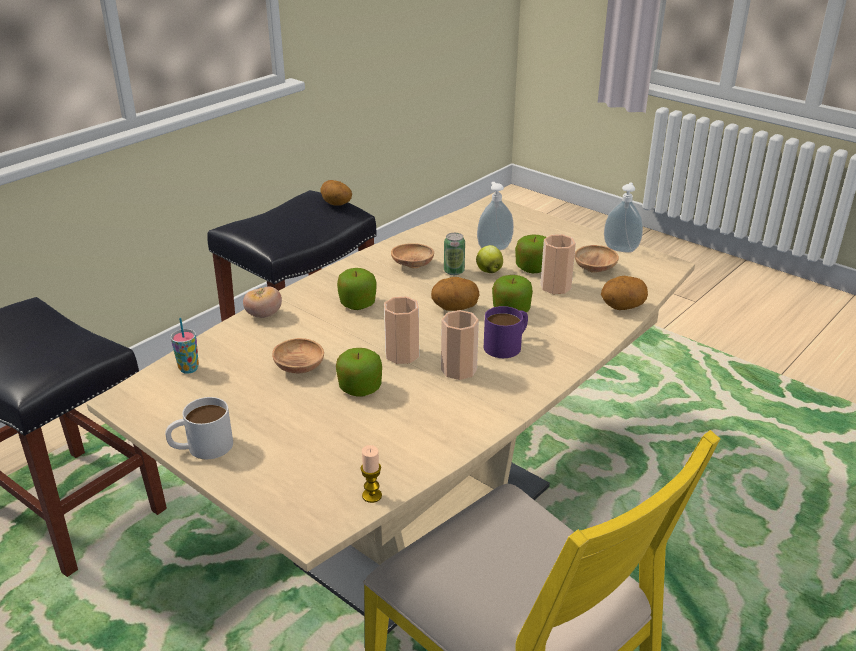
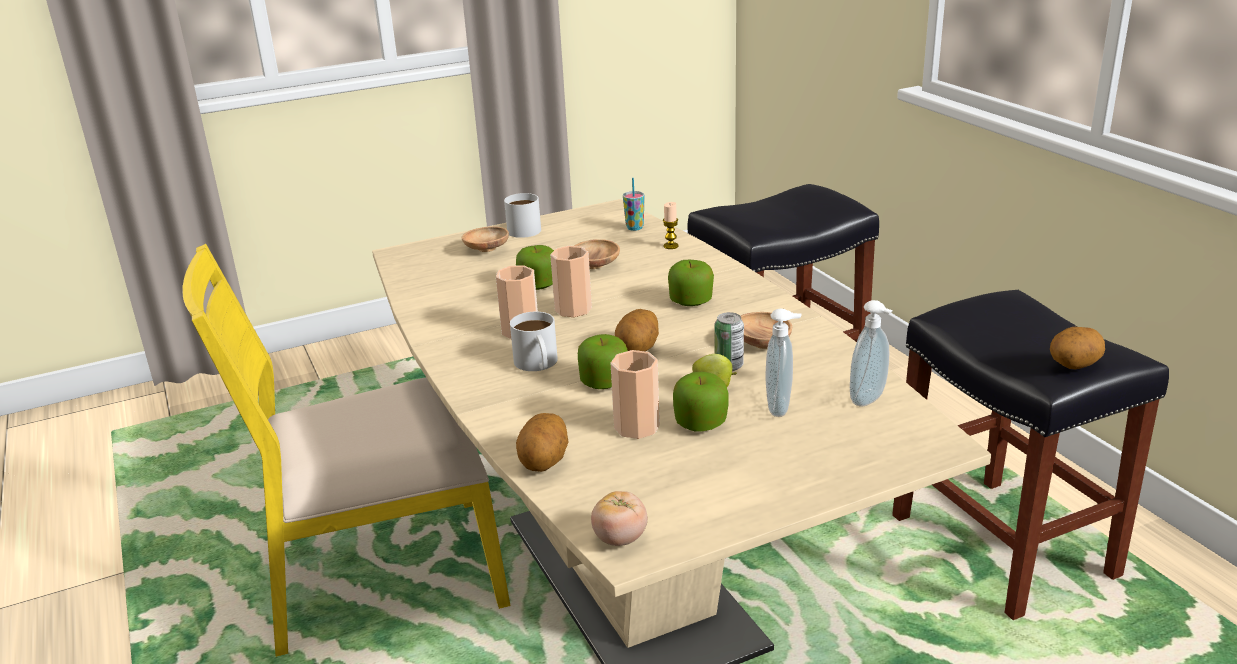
camera: 115 degrees right, 5 degrees down
tomato [243,286,282,318] -> tomato moved to [591,491,648,546]
candle [360,445,382,503] -> candle moved to [663,202,679,249]
purple mug [484,306,528,358] -> white mug [510,312,558,371]
brown bowl [575,245,619,273] -> brown bowl moved to [462,226,509,252]
soap dispenser [604,182,643,253] -> soap dispenser moved to [850,300,893,407]

